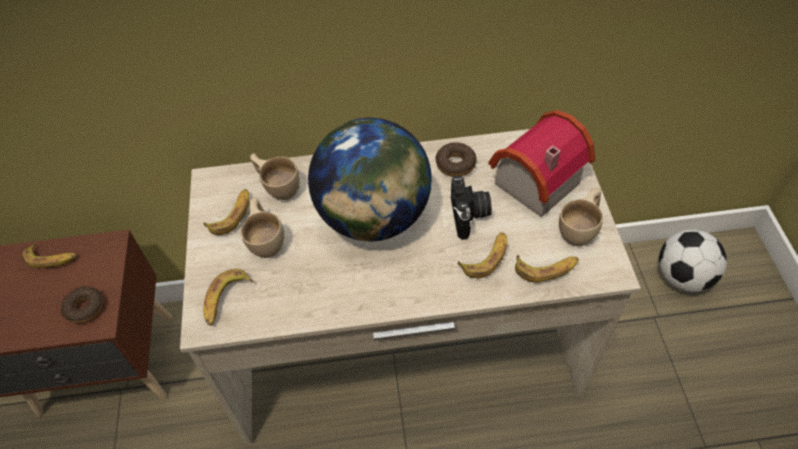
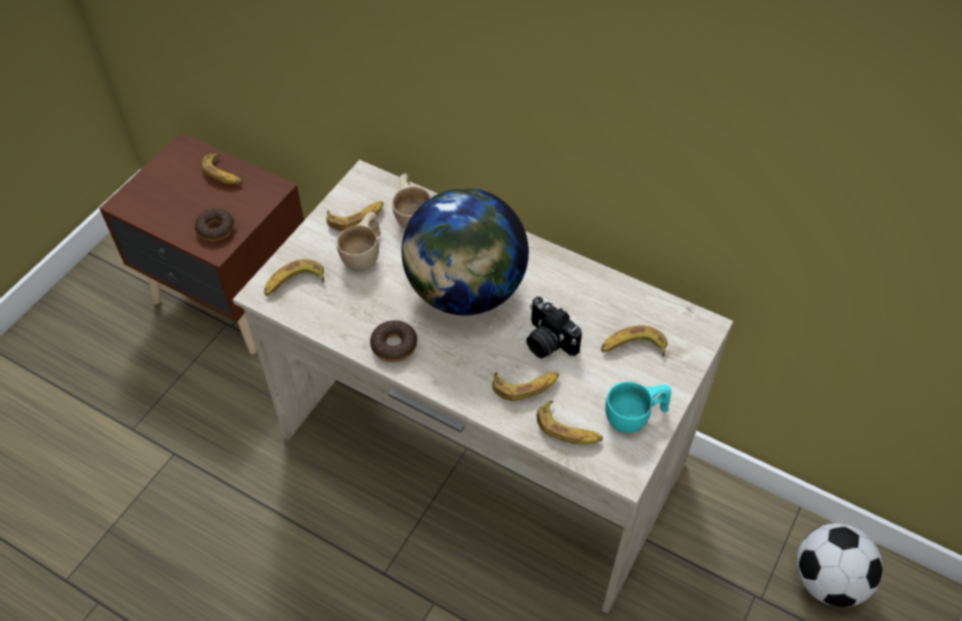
camera: 35 degrees right, 0 degrees up
donut [435,142,477,177] -> donut moved to [370,320,417,362]
camera [451,175,492,240] -> camera turned 105 degrees clockwise [526,297,582,358]
toy house [489,110,595,217] -> banana [601,325,667,357]
beige cup [559,188,603,246] -> turquoise cup [606,382,671,433]

